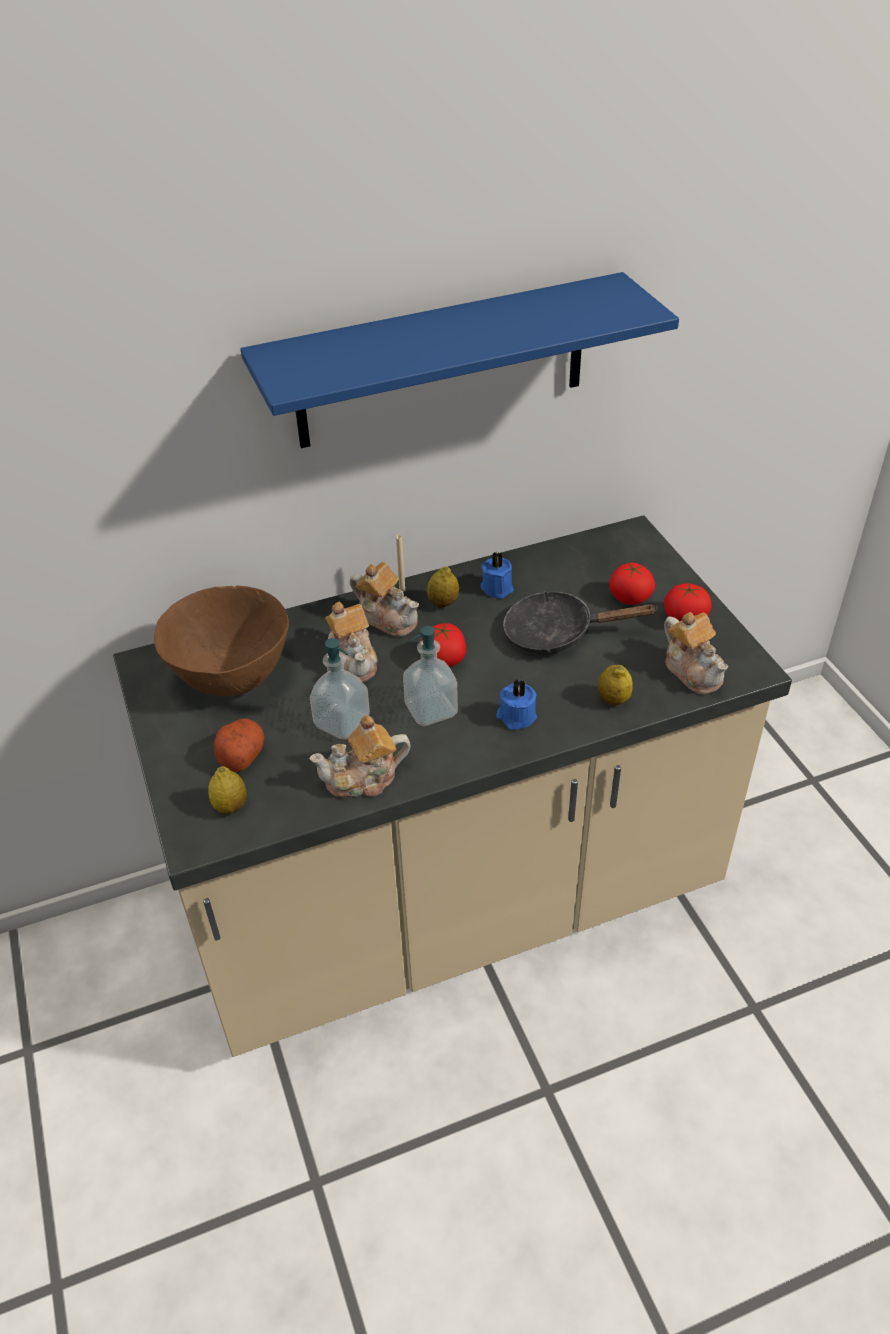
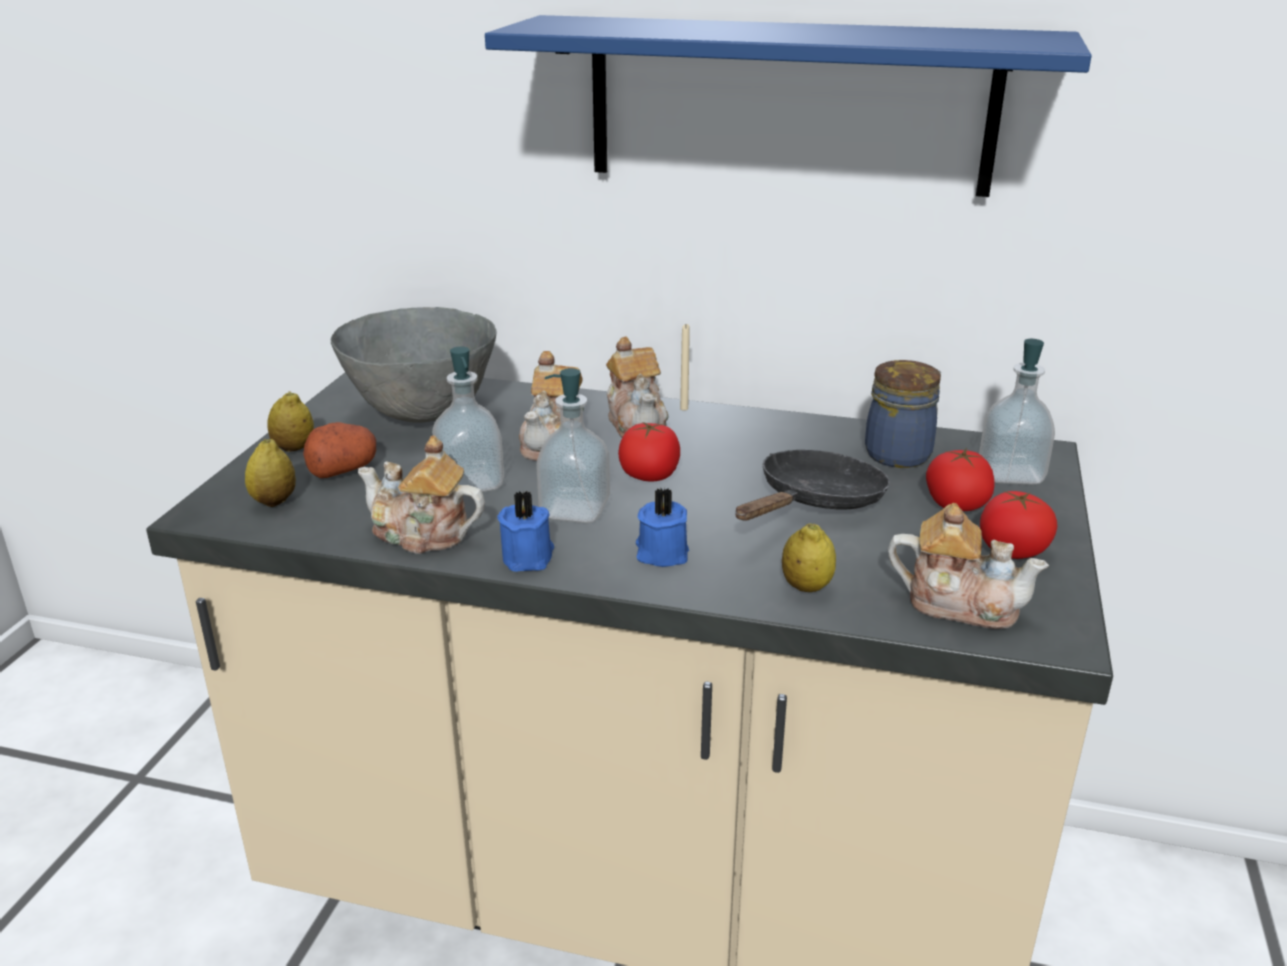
camera: 35 degrees right, 15 degrees down
brown bowl [154,586,289,697] -> grey bowl [331,307,496,423]
lemon [427,567,459,608] -> lemon moved to [267,391,314,452]
blue candle [480,552,514,599] -> blue candle moved to [497,491,554,572]
black frying pan [503,591,658,654] -> black frying pan turned 90 degrees clockwise [735,450,890,521]
teapot [664,612,729,694] -> teapot turned 75 degrees counterclockwise [888,503,1049,629]
none -> jar [865,360,941,468]
none -> soap dispenser [979,339,1055,485]

